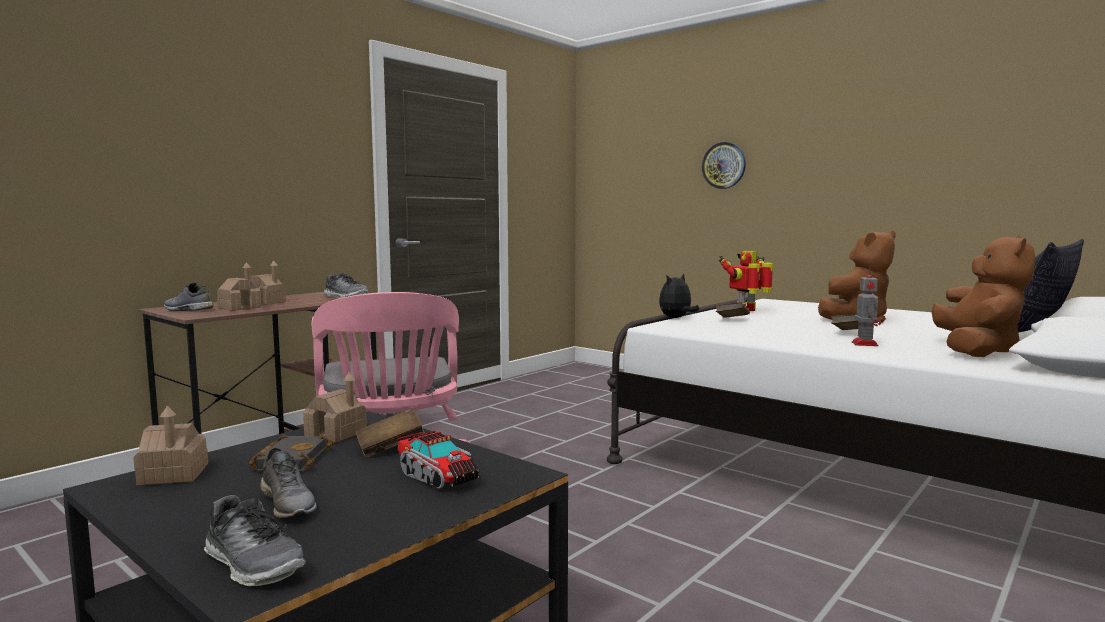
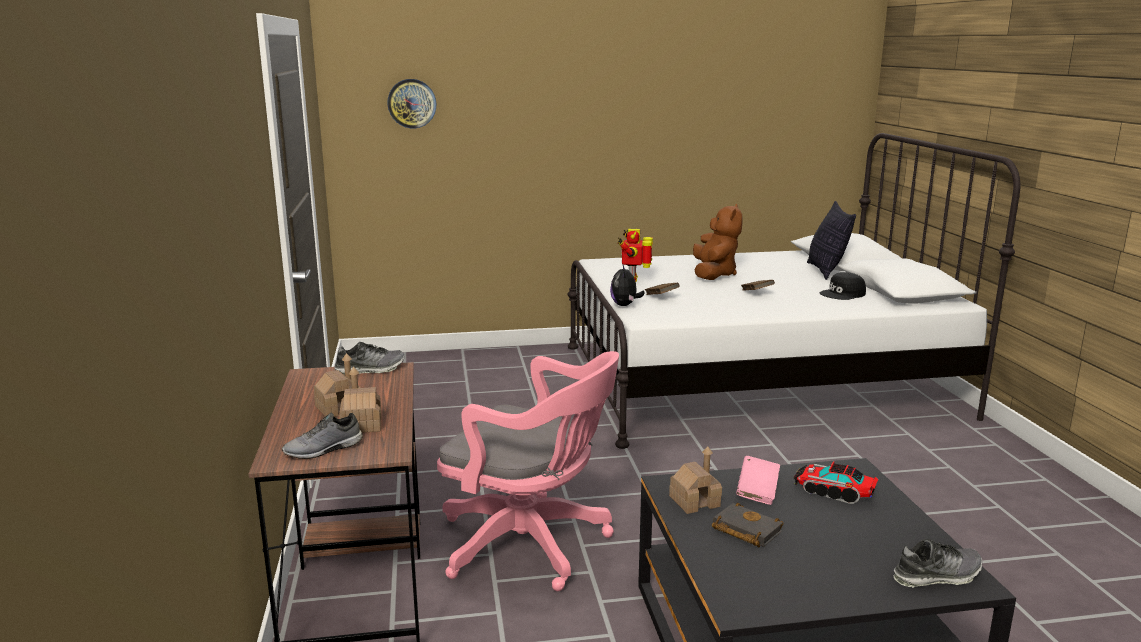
camera: 50 degrees left, 10 degrees up
toy house [133,406,208,485] -> none
grey shoe [260,448,317,519] -> none
brown book [355,408,425,458] -> pink book [736,456,780,505]
toy truck [396,431,480,489] -> toy truck turned 150 degrees counterclockwise [794,461,878,504]
wall clock [702,142,746,189] -> wall clock moved to [388,79,436,128]
toy robot [852,268,881,346] -> none
brown plush toy [932,235,1035,357] -> black cap [820,272,866,300]

